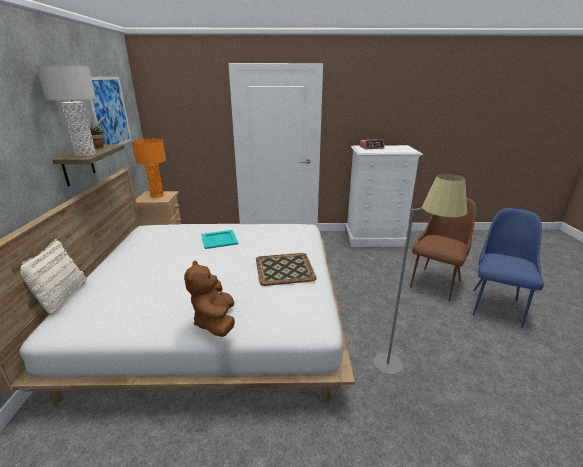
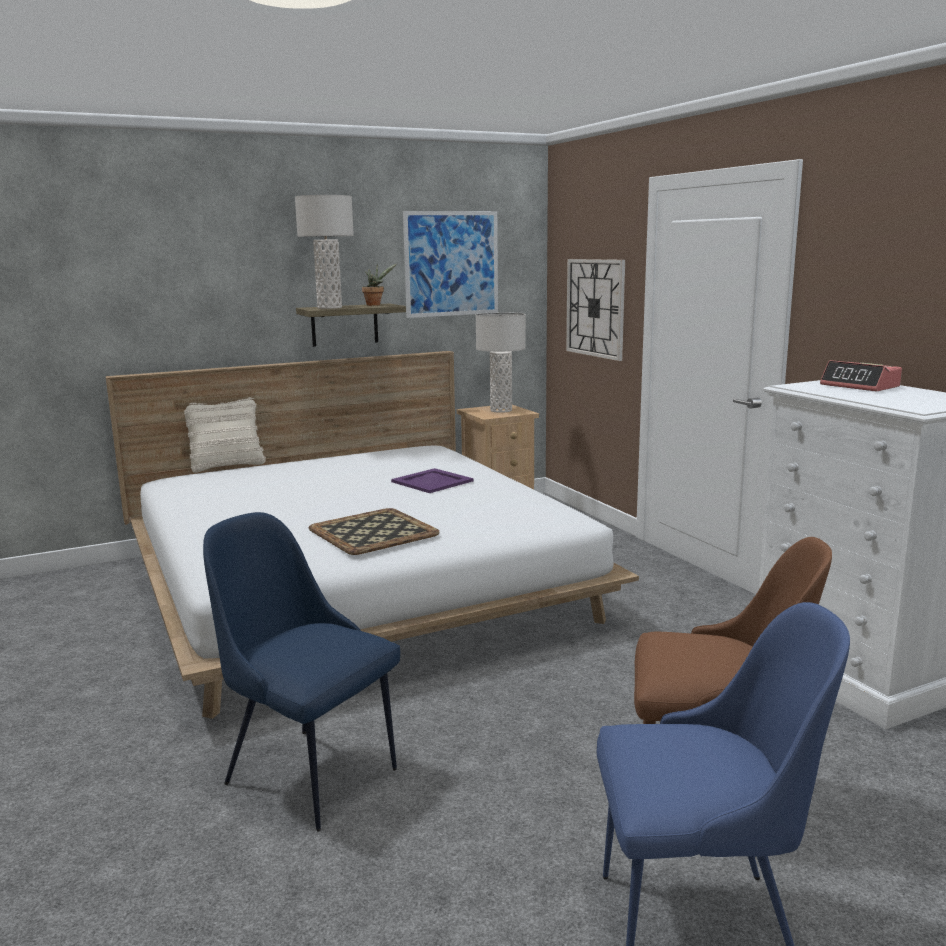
camera: 65 degrees right, 10 degrees down
orange table lamp [132,139,166,197] -> white table lamp [476,312,526,413]
brown plush toy [184,260,235,337] -> none
turquoise tray [201,230,238,249] -> purple tray [391,468,473,493]
grey floor lamp [373,174,467,375] -> blue chair [203,512,400,831]
none -> wall clock [566,259,625,361]

